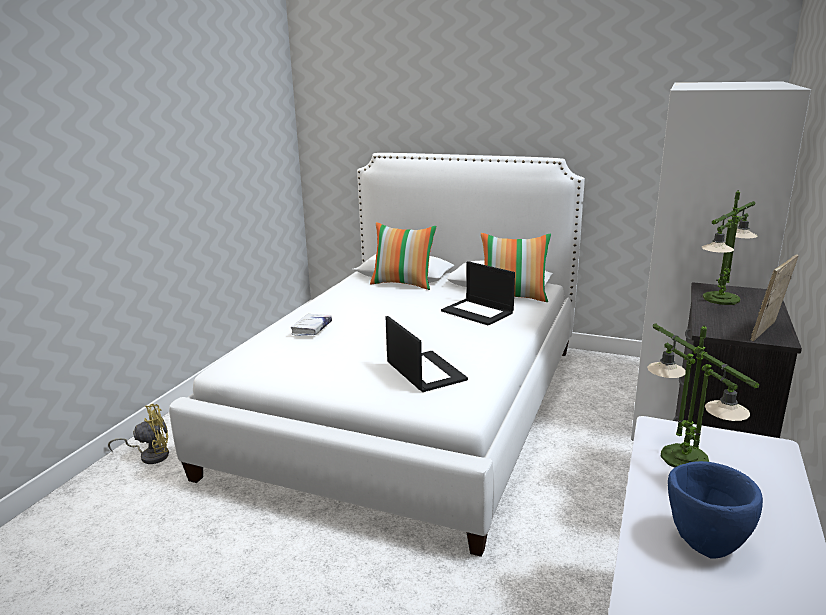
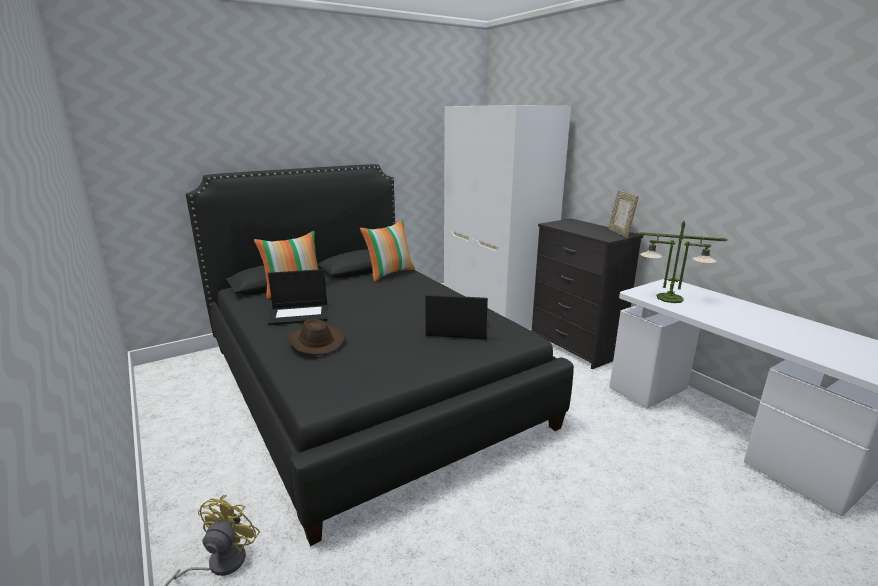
camera: 55 degrees left, 0 degrees up
white bed [169,153,585,557] -> black bed [186,164,574,546]
white book [291,314,332,336] -> brown hat [287,319,345,355]
laptop [441,261,515,326] -> laptop moved to [268,269,328,325]
blue bowl [668,461,763,559] -> none
table lamp [702,190,758,305] -> none

